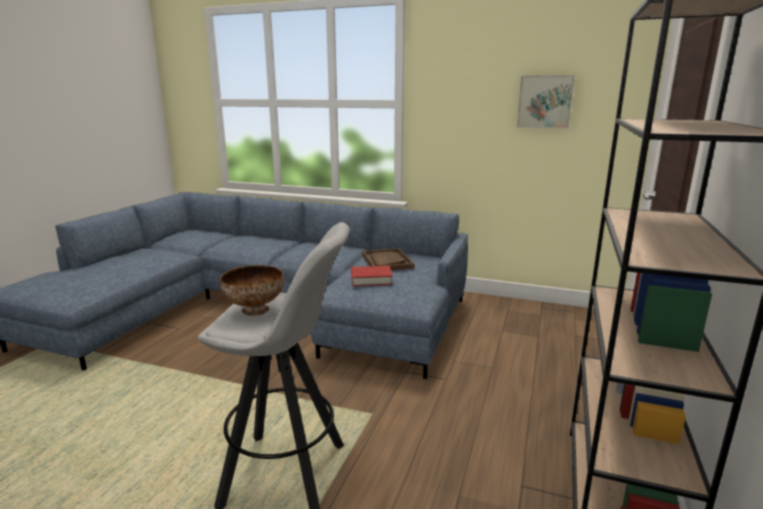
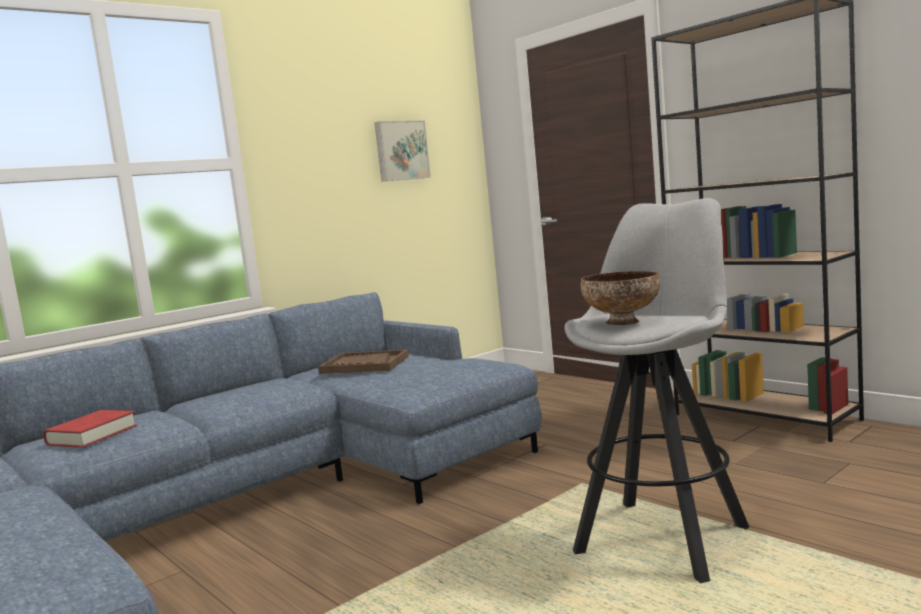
camera: 60 degrees left, 10 degrees down
red book [351,266,393,286] -> red book moved to [43,410,137,448]

